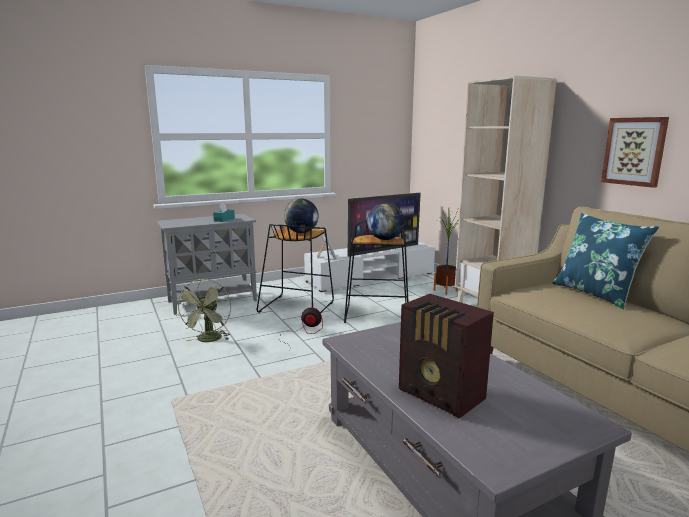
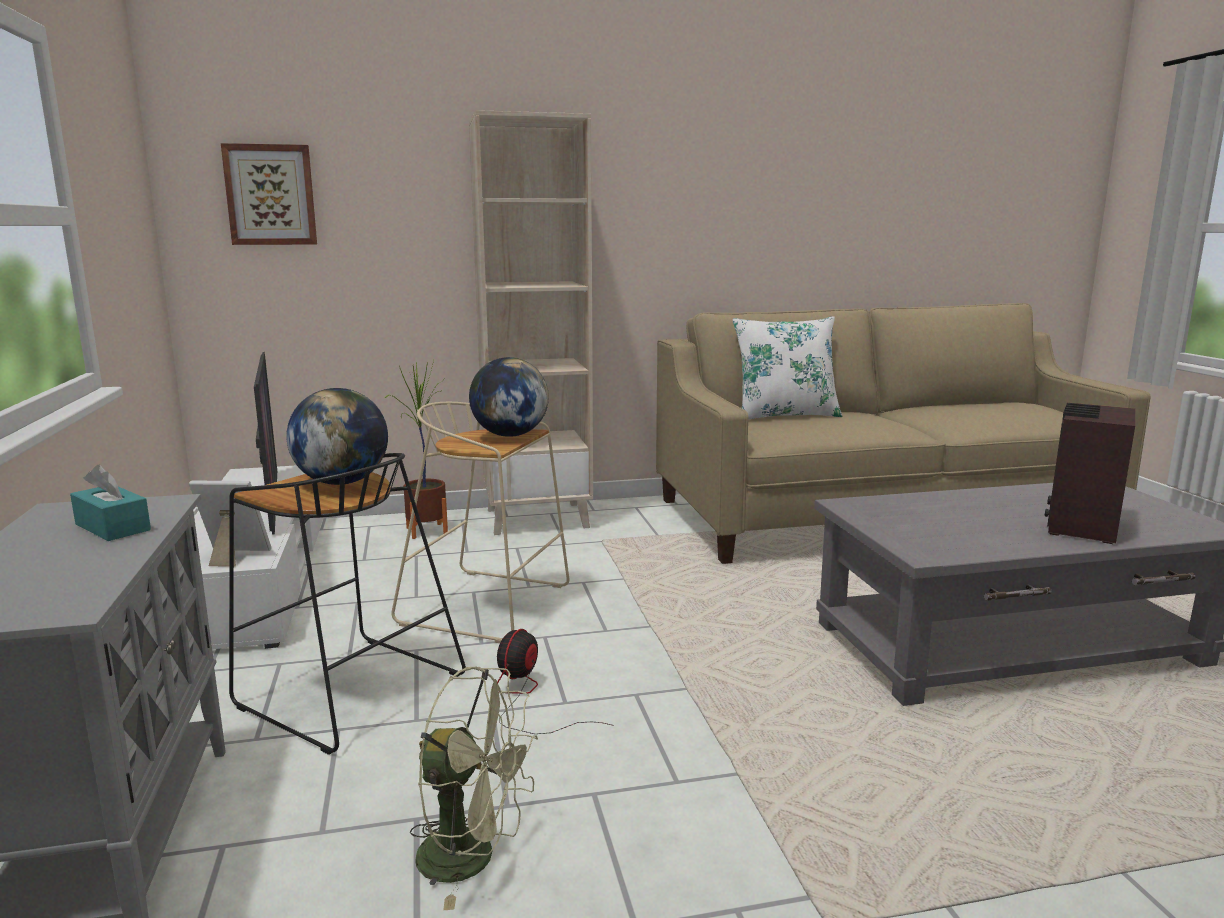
camera: 75 degrees left, 0 degrees up
black stool [344,220,409,323] -> beige stool [391,402,570,643]
radio [399,294,494,418] -> radio turned 150 degrees clockwise [1045,403,1135,544]
blue pillow [553,213,659,309] -> white pillow [732,316,842,420]
picture [601,117,669,188] -> picture moved to [221,143,317,245]

